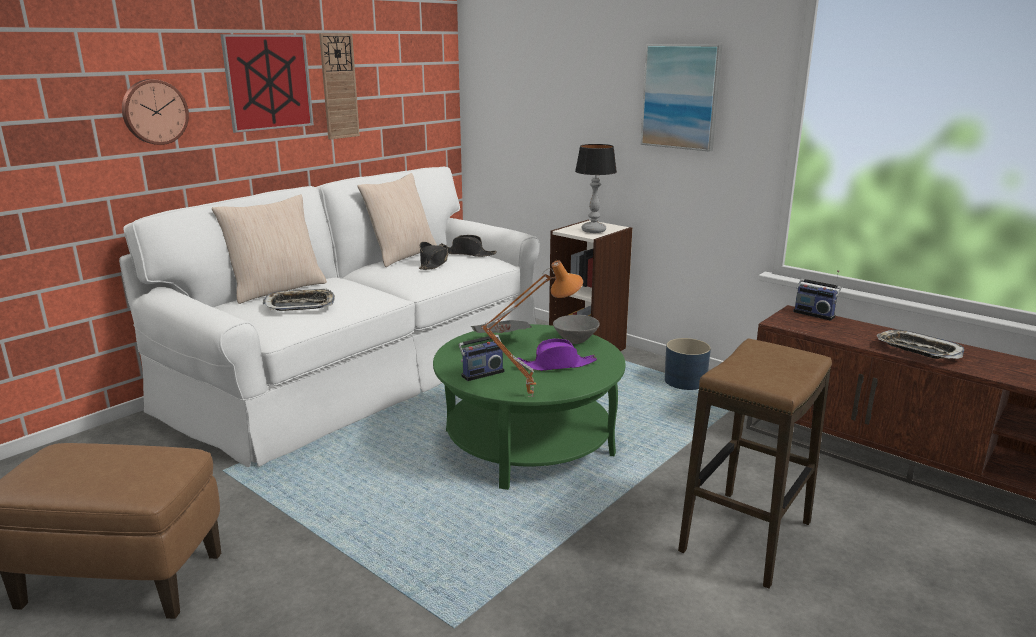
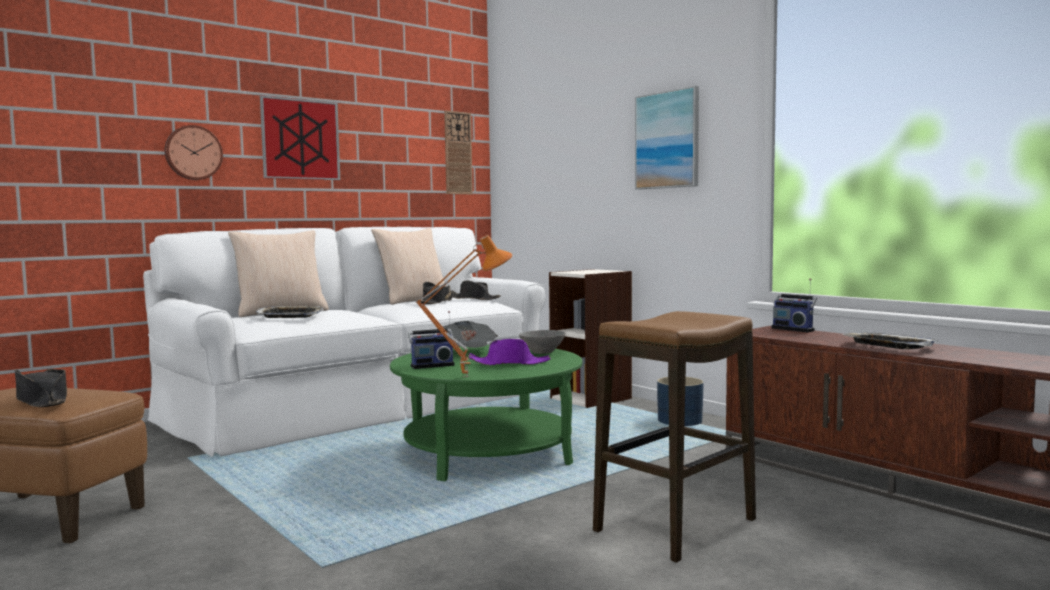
camera: 10 degrees right, 15 degrees down
wall clock [319,33,360,139] -> wall clock moved to [444,111,473,194]
table lamp [575,144,617,233] -> none
none -> black hat [15,369,67,407]

